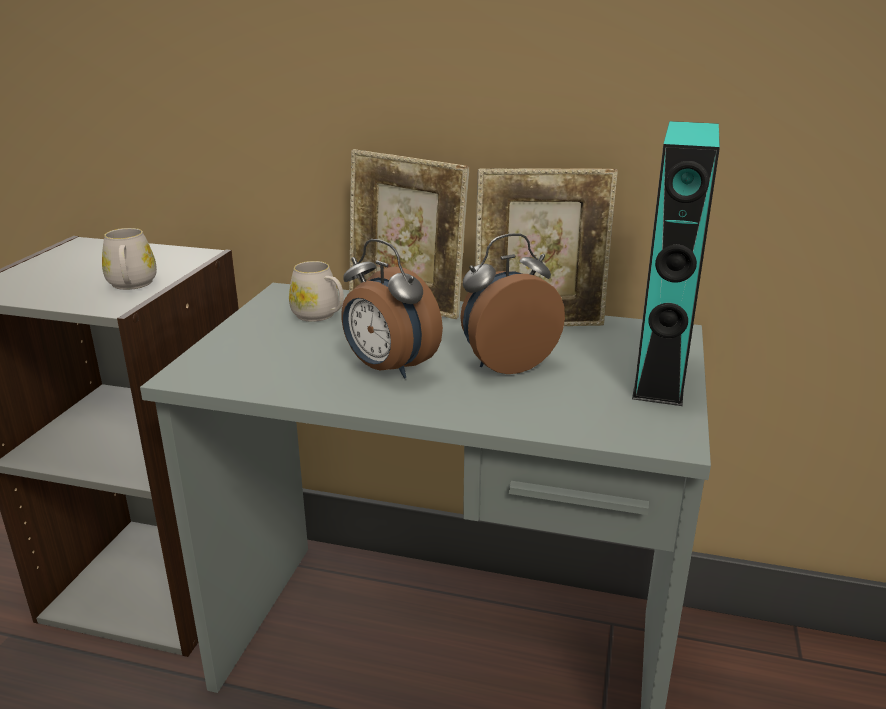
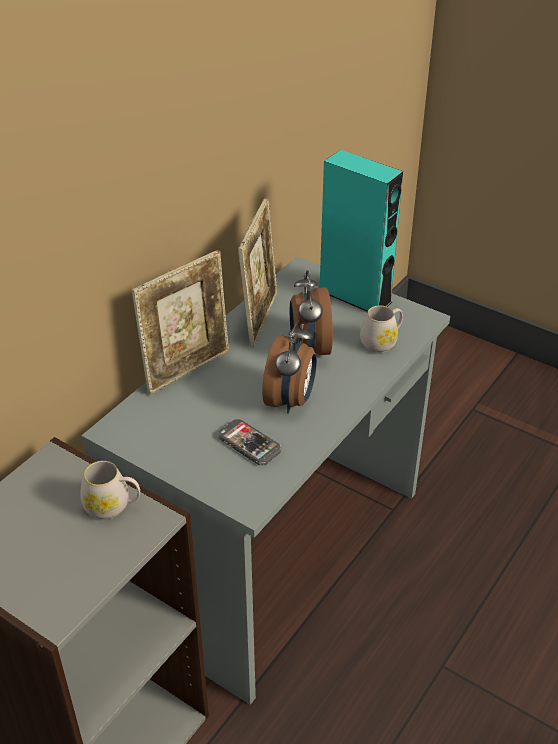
camera: 70 degrees left, 15 degrees up
white mug [289,261,344,322] -> white mug moved to [360,305,403,353]
alarm clock [341,239,443,379] -> alarm clock turned 45 degrees counterclockwise [262,321,317,414]
none -> phone [218,419,281,465]

